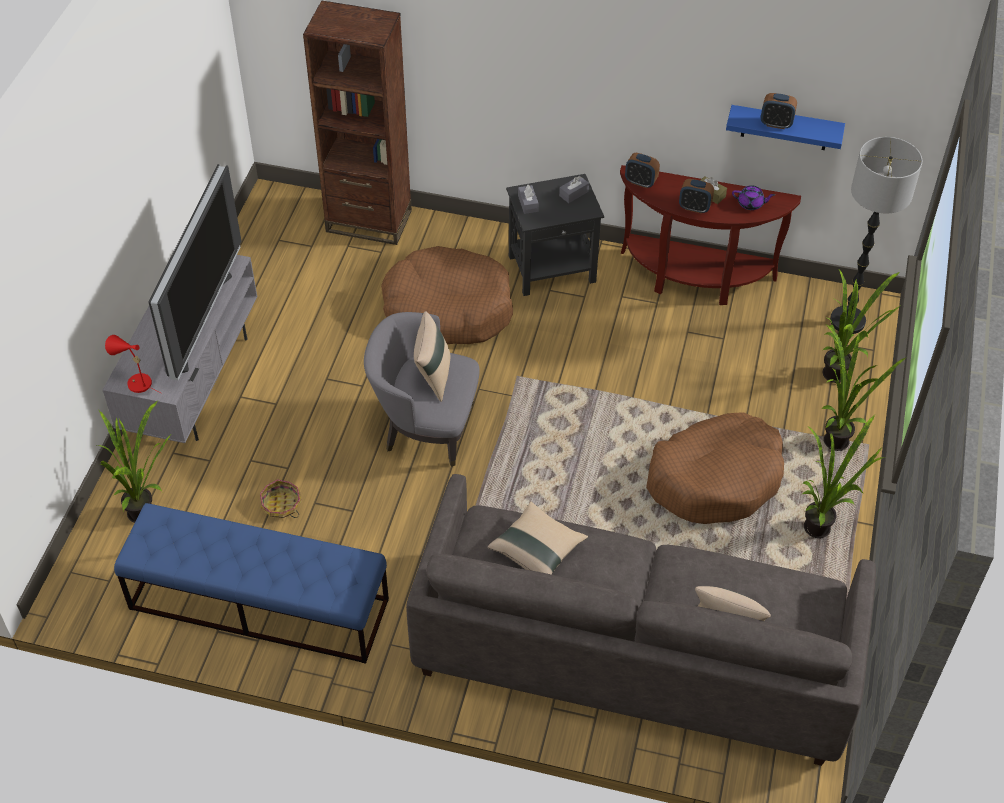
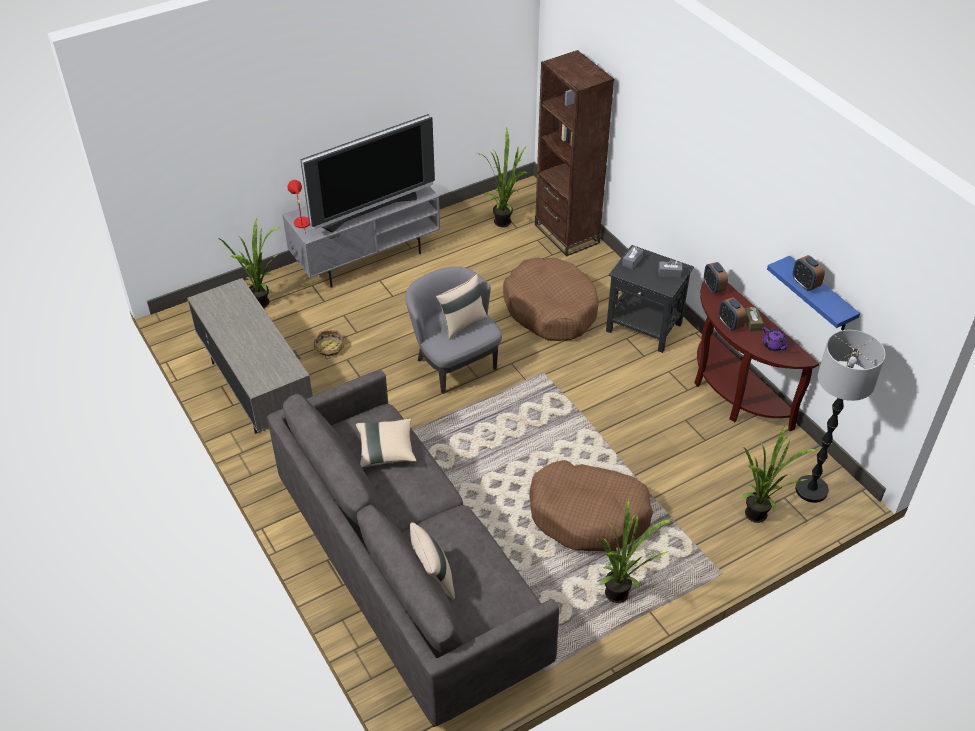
camera: 45 degrees right, 5 degrees down
blue bench [114,503,389,664] -> grey tv stand [187,278,313,434]
potted plant [821,325,905,451] -> potted plant moved to [477,127,528,227]

